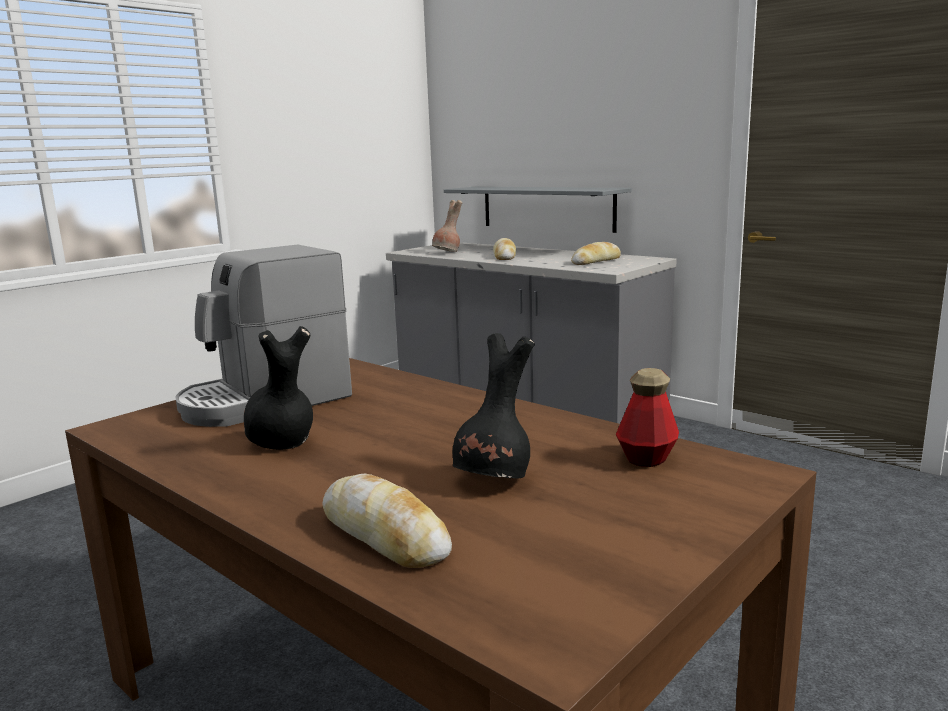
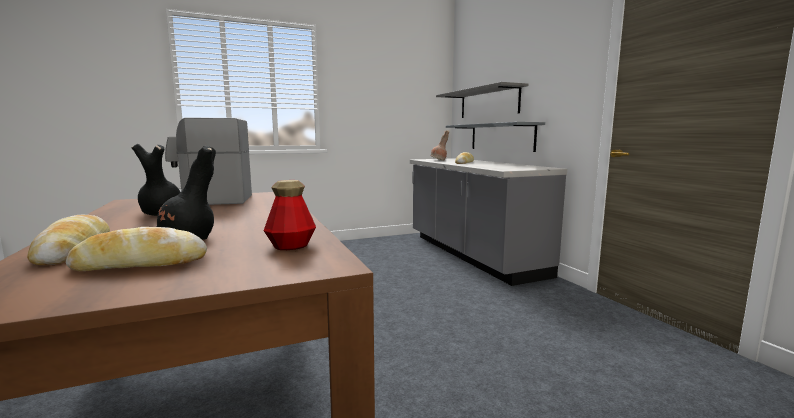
camera: 25 degrees right, 5 degrees down
bread [571,242,621,265] -> bread moved to [66,227,207,271]
none -> grey shelf [436,82,529,118]

